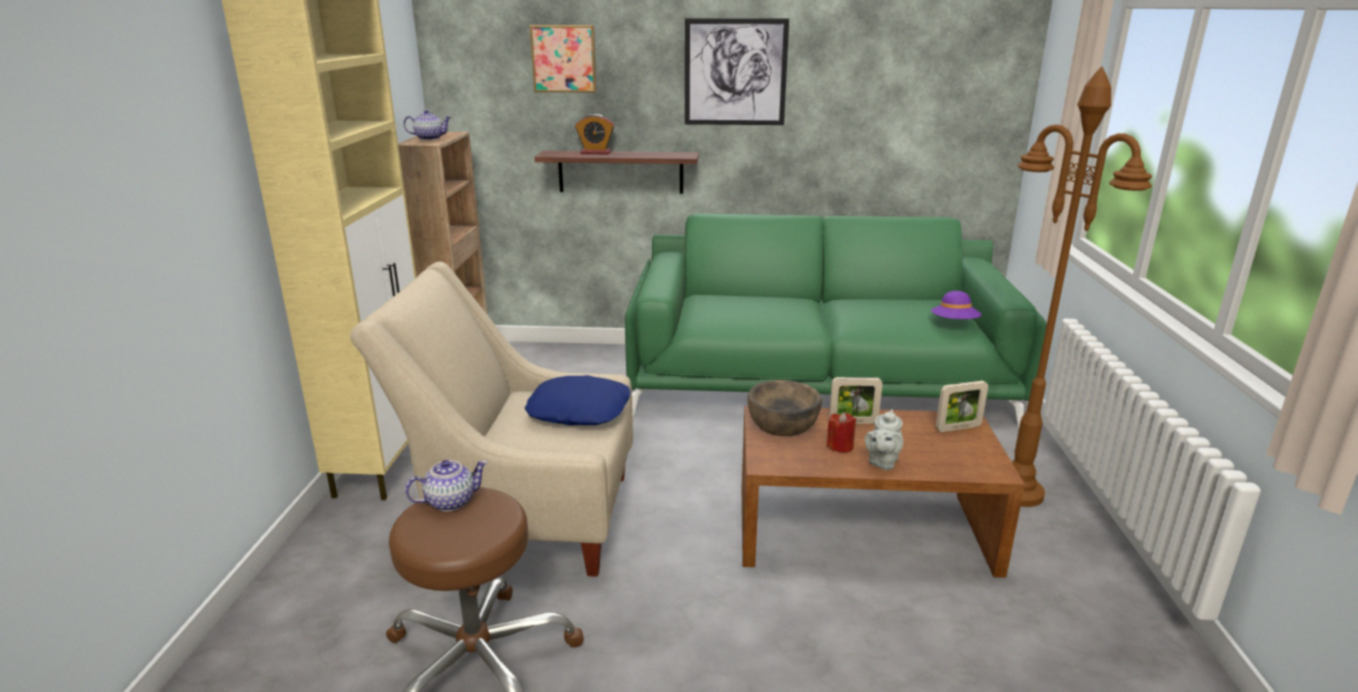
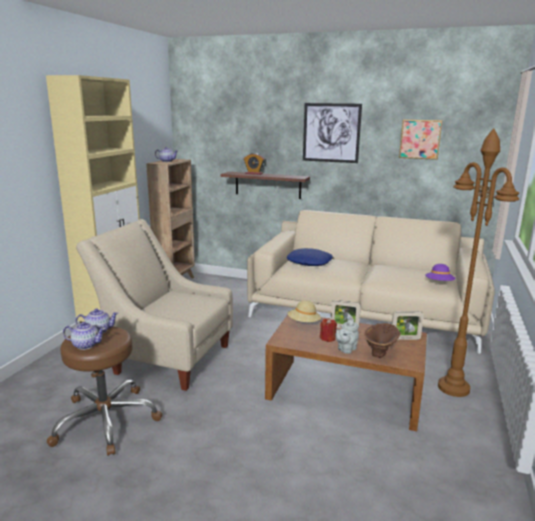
camera: 15 degrees right, 5 degrees down
blue pillow [524,375,630,426] -> blue pillow moved to [287,248,333,266]
picture [530,25,597,93] -> picture moved to [399,119,442,160]
green sofa [625,213,1047,428] -> beige sofa [247,210,495,354]
brown bowl [747,380,822,436] -> beige hat [287,300,321,322]
none -> teapot [63,322,106,350]
none -> brown vase [364,323,401,358]

